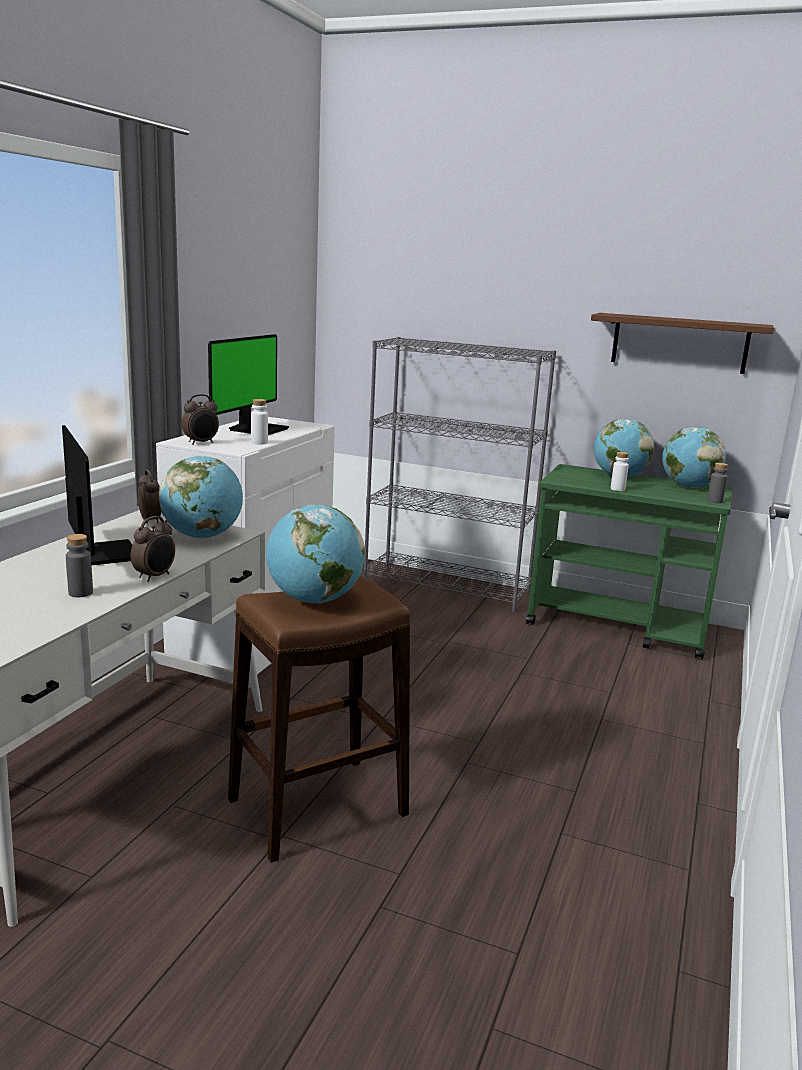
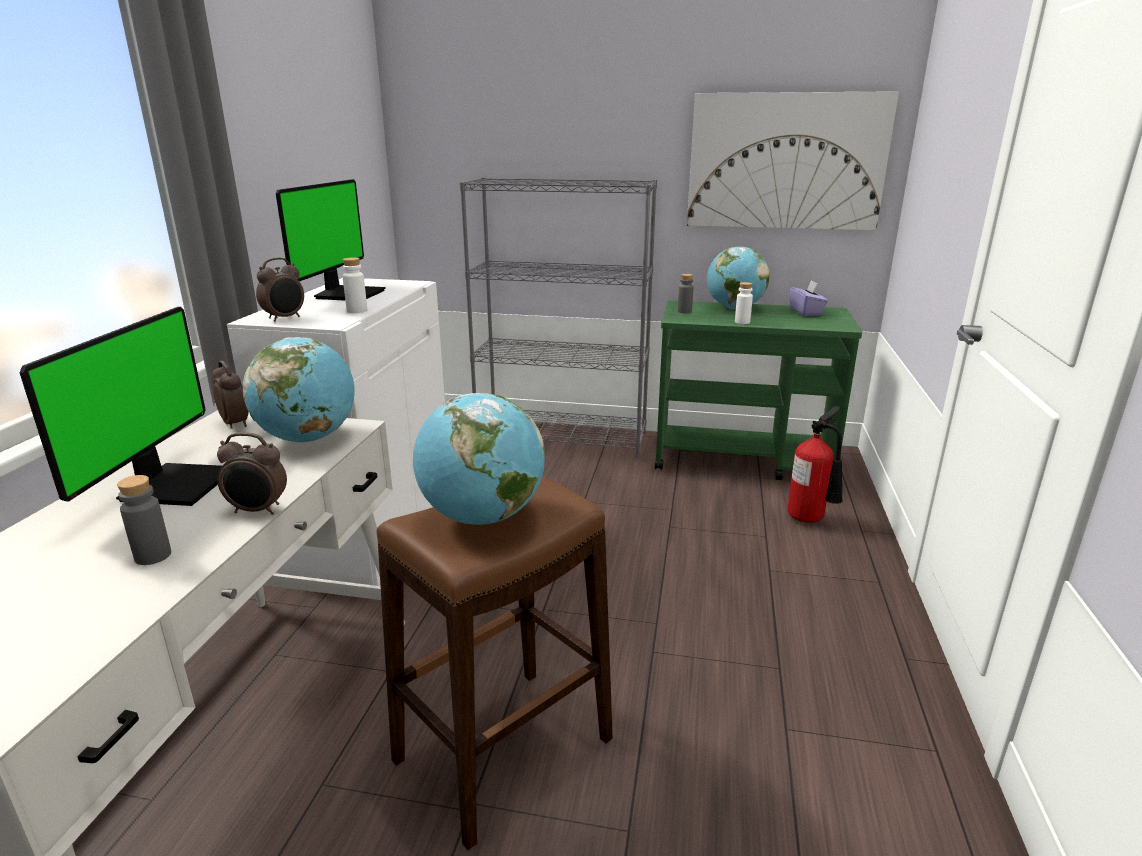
camera: 10 degrees left, 5 degrees up
monitor [62,425,132,566] -> monitor turned 45 degrees clockwise [19,307,222,506]
alarm clock [131,516,175,582] -> alarm clock turned 75 degrees clockwise [217,432,287,515]
brown shelf [591,313,774,374] -> picture [687,91,899,230]
globe [662,427,726,488] -> purple tissue box [789,280,828,316]
grey bottle [707,463,728,503] -> grey bottle moved to [677,274,694,313]
none -> fire extinguisher [787,406,843,523]

